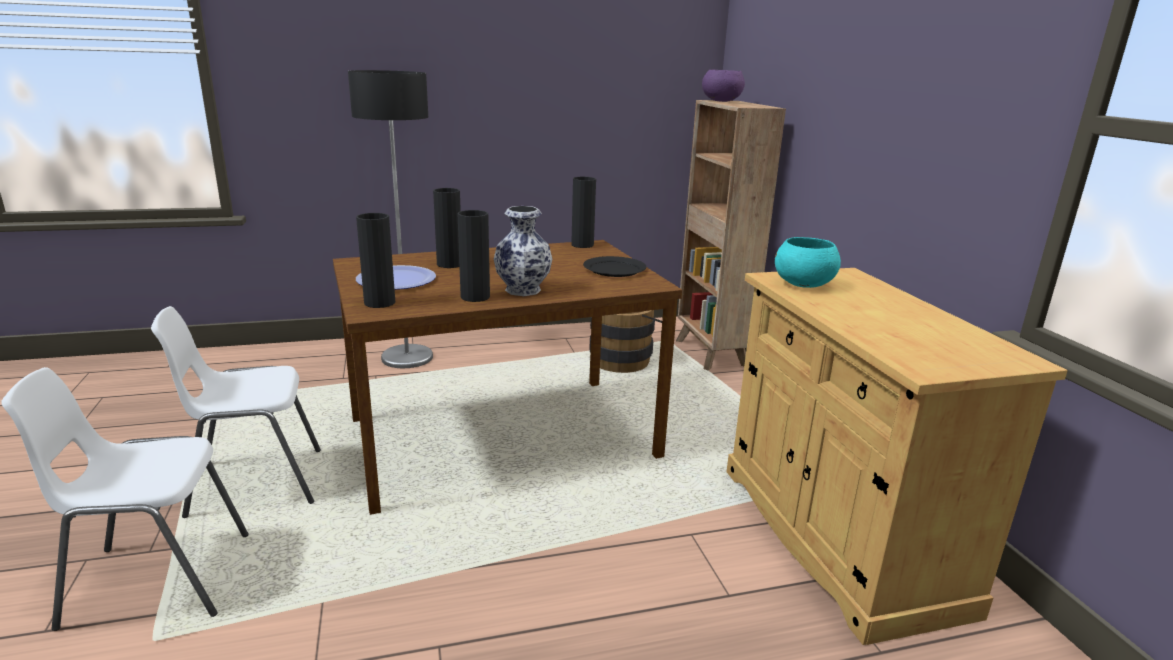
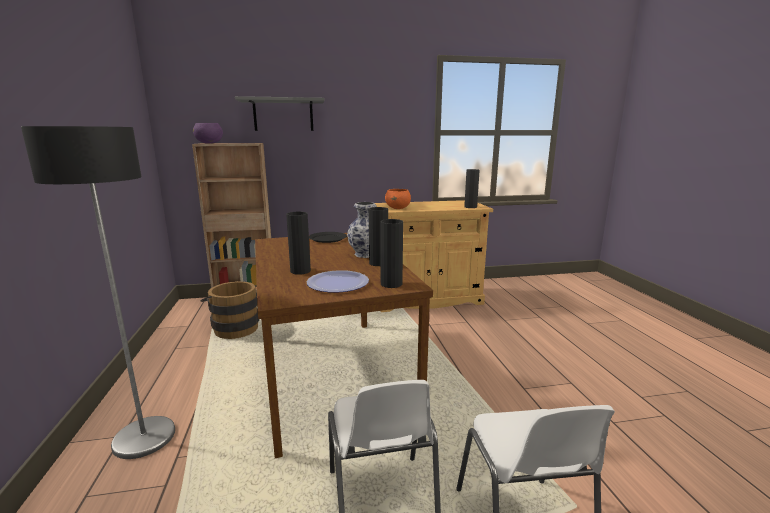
camera: 85 degrees left, 5 degrees down
black vase [571,177,596,248] -> black vase moved to [464,169,480,208]
turquoise bowl [775,237,841,288] -> orange bowl [385,189,411,209]
none -> grey shelf [235,96,325,131]

